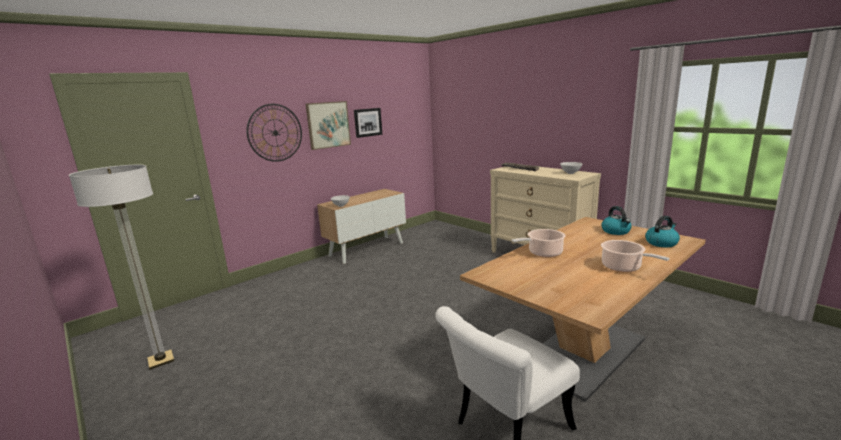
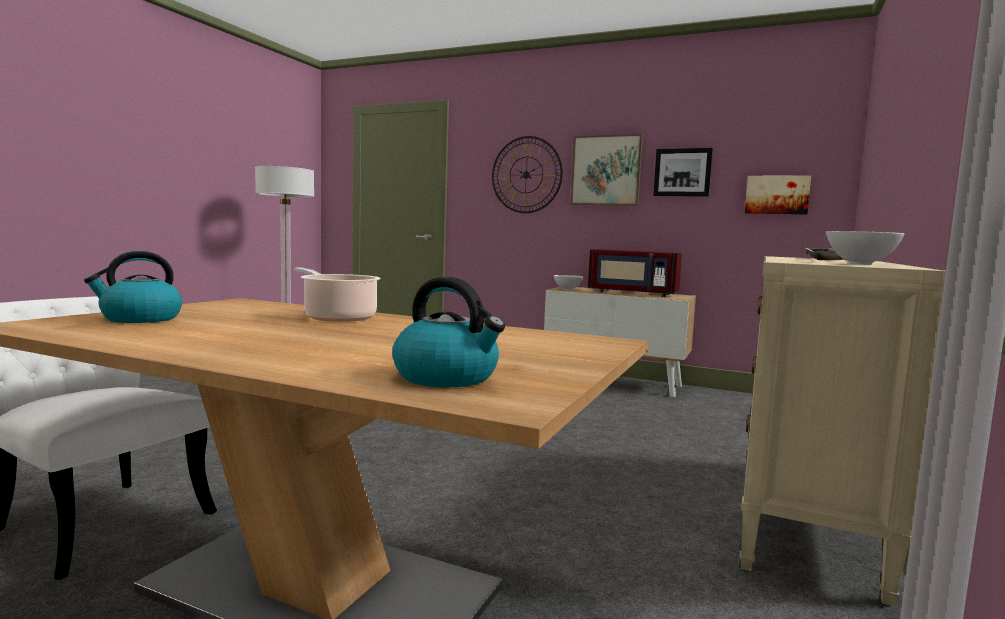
camera: 65 degrees right, 10 degrees down
cooking pot [601,240,670,272] -> none
kettle [602,206,632,235] -> kettle moved to [84,251,182,323]
none -> red microwave [588,249,682,297]
none -> picture [745,175,811,215]

